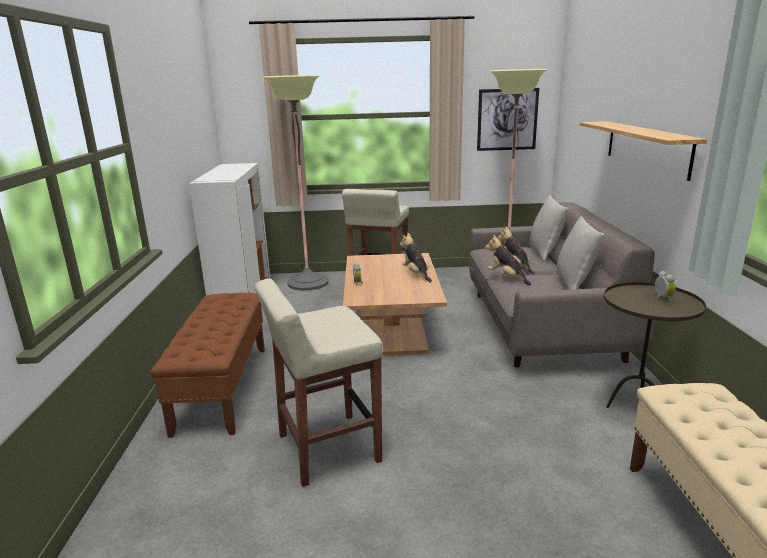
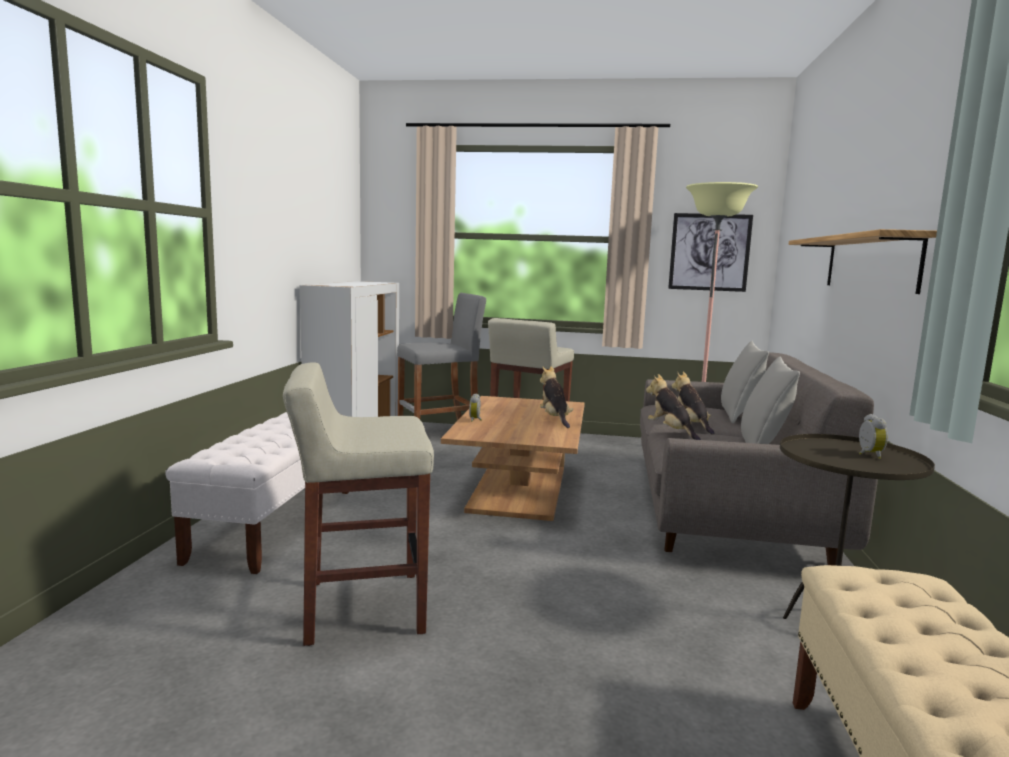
camera: 10 degrees right, 10 degrees down
brown bench [151,293,265,438] -> white bench [165,412,349,574]
floor lamp [264,75,328,291] -> grey stool [397,293,486,421]

